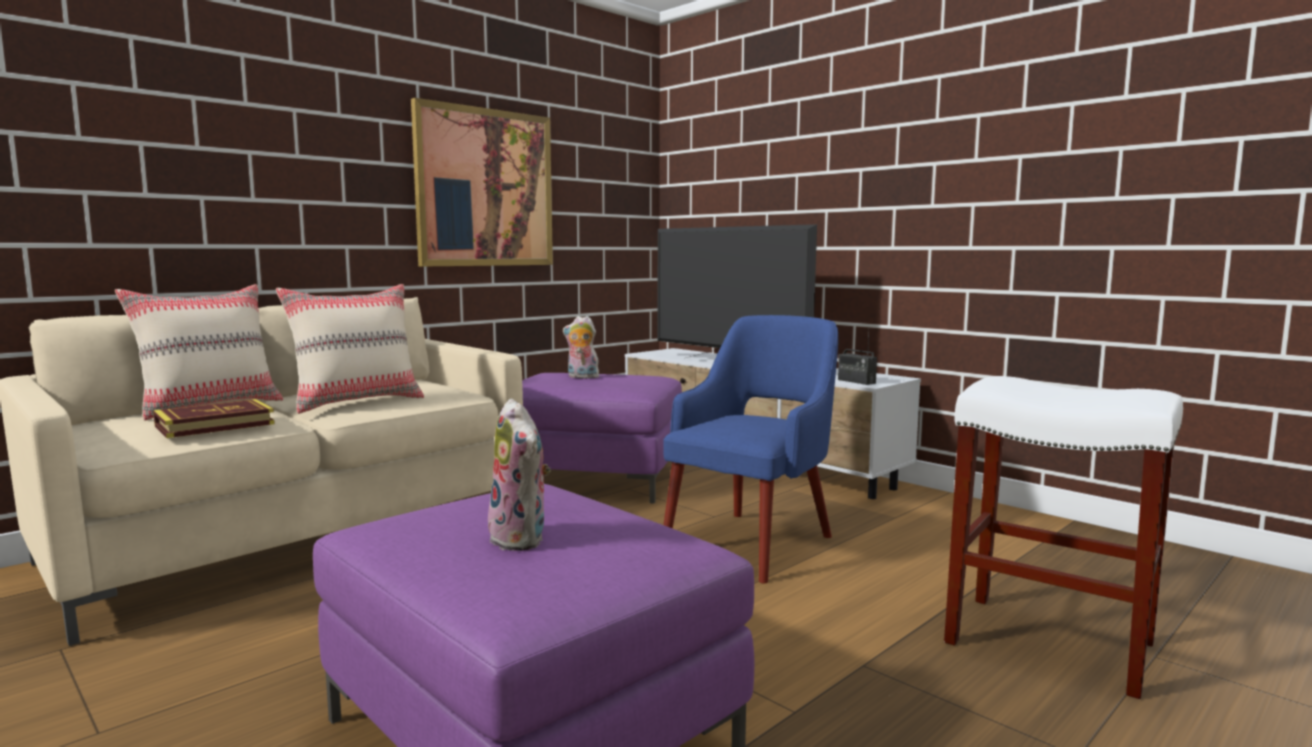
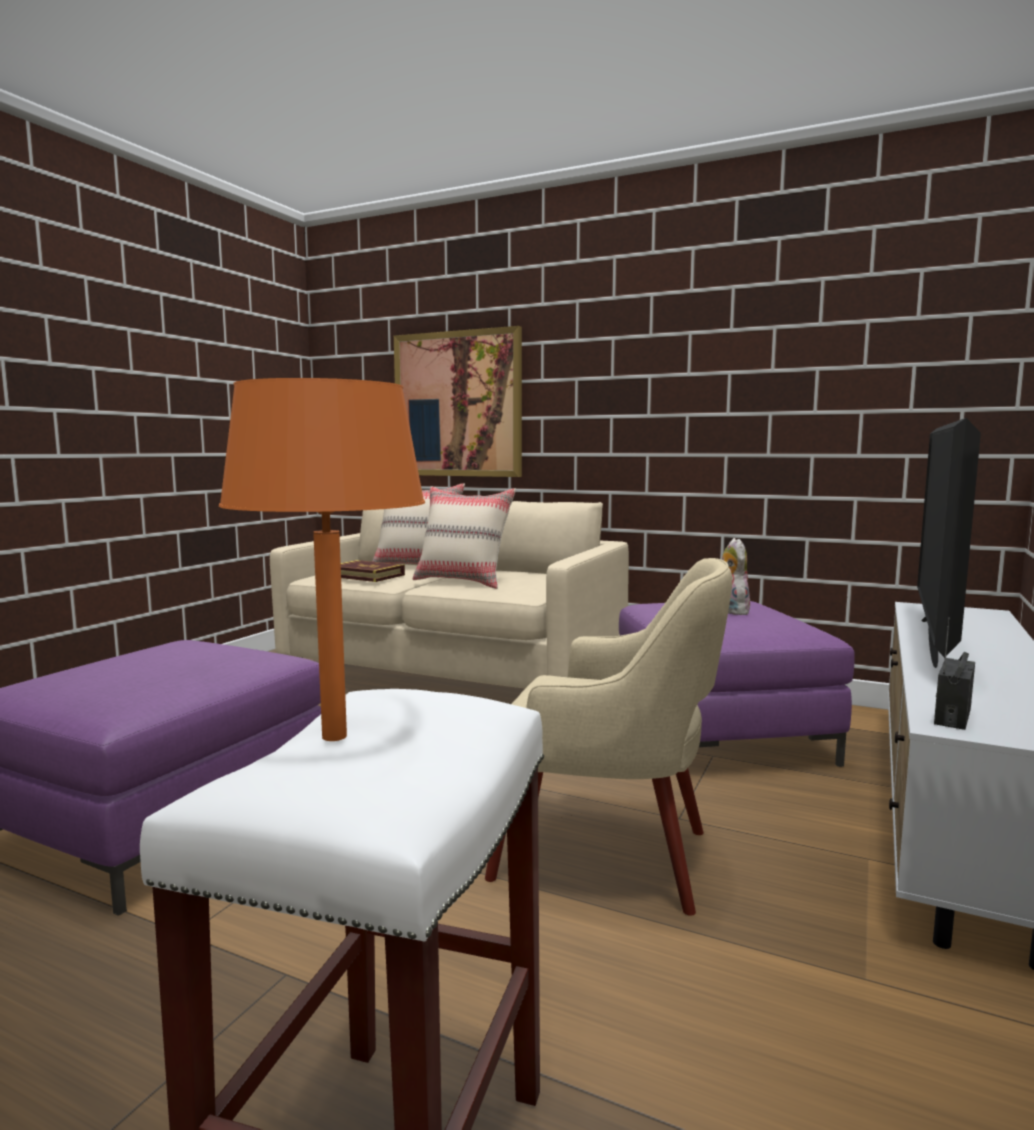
camera: 70 degrees right, 0 degrees up
picture [411,98,553,267] -> picture moved to [394,326,522,477]
plush toy [488,399,550,551] -> none
blue armchair [663,315,838,583] -> beige armchair [485,558,732,916]
none -> orange table lamp [219,378,425,741]

